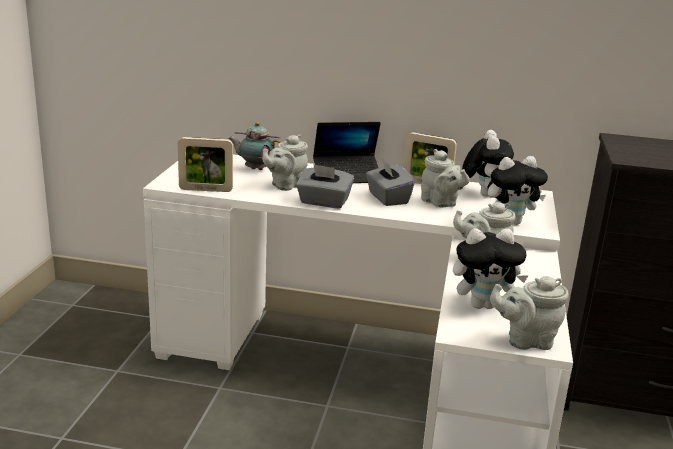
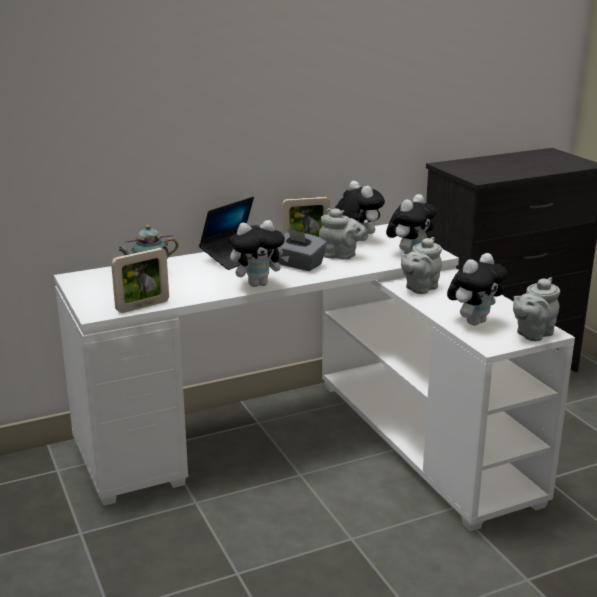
camera: 35 degrees left, 0 degrees up
grey teapot [262,134,308,191] -> none
grey tissue box [296,164,354,209] -> plush toy [230,220,289,287]

